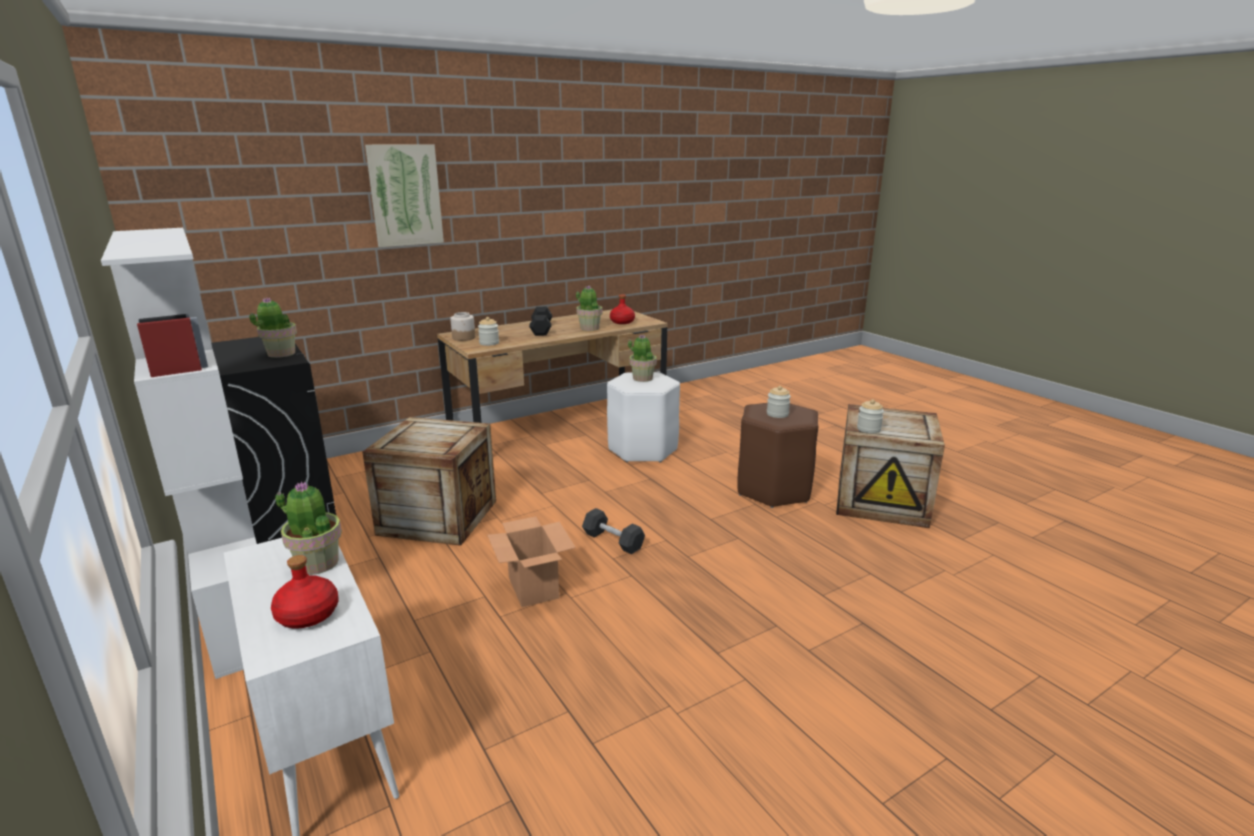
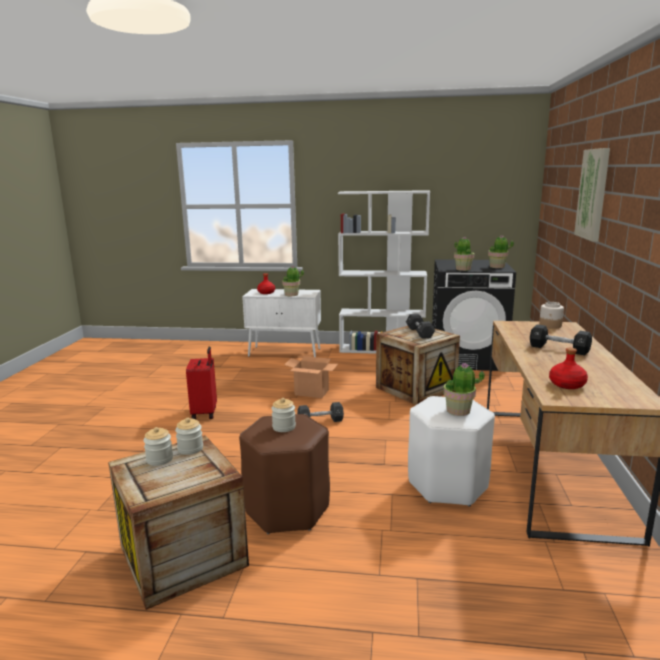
camera: 130 degrees right, 5 degrees down
jar [478,317,499,346] -> jar moved to [143,427,173,466]
potted plant [576,285,603,331] -> potted plant moved to [488,235,514,268]
none -> red suitcase [186,347,217,420]
none -> black dumbbell [406,314,435,339]

